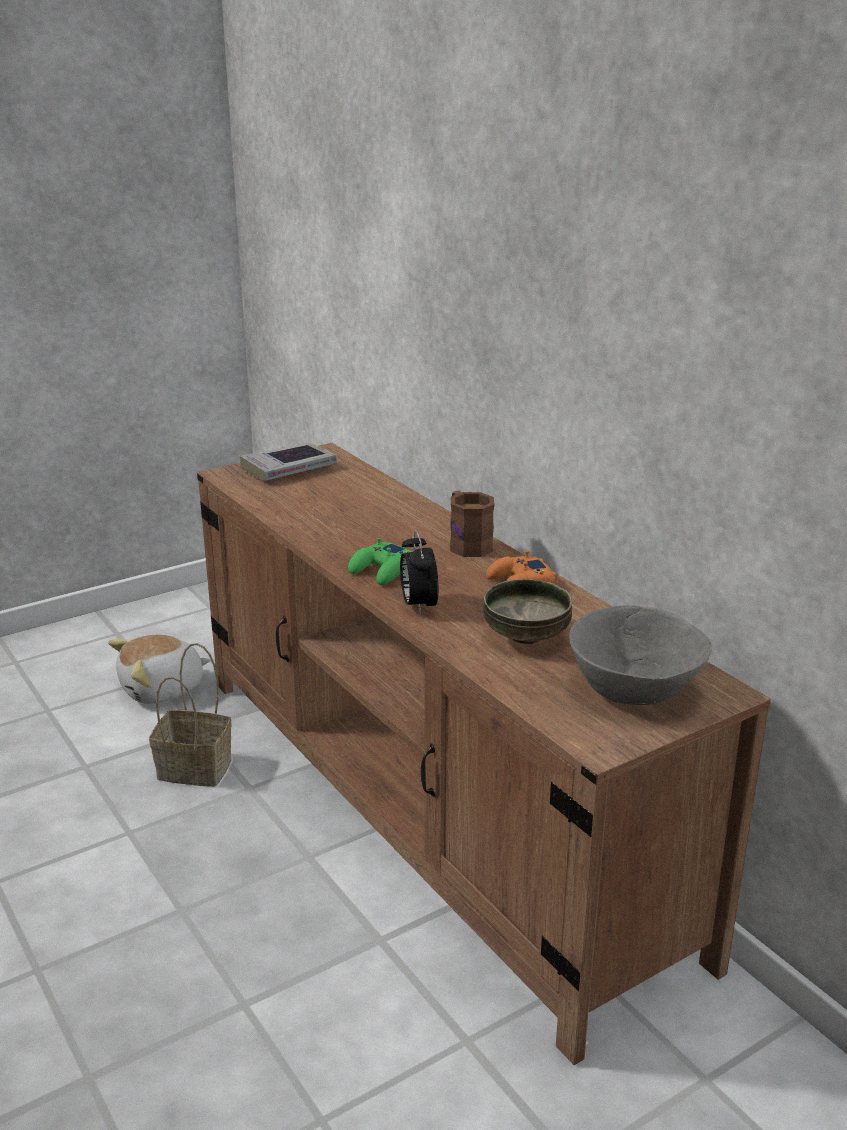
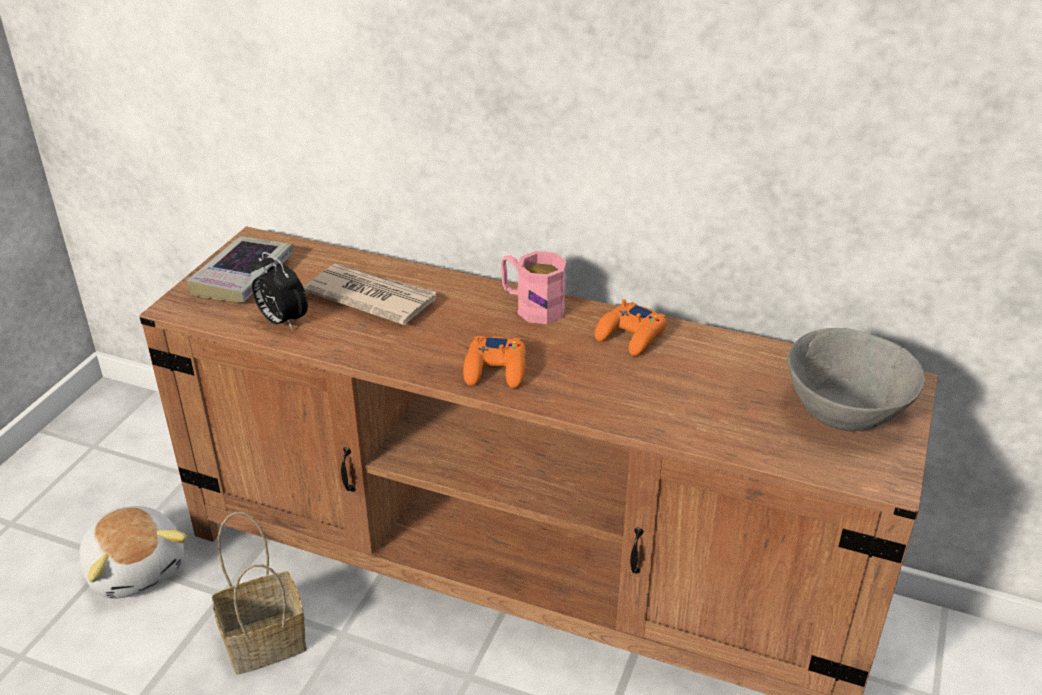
camera: 35 degrees left, 10 degrees up
plush toy [108,635,211,704] -> plush toy turned 60 degrees counterclockwise [79,506,187,599]
green game controller [348,537,413,585] -> orange game controller [463,336,526,388]
alarm clock [400,530,438,616] -> alarm clock moved to [251,252,308,330]
brown mug [450,491,495,557] -> pink mug [501,251,566,324]
bowl [483,579,572,644] -> none
none -> newspaper [303,264,437,325]

